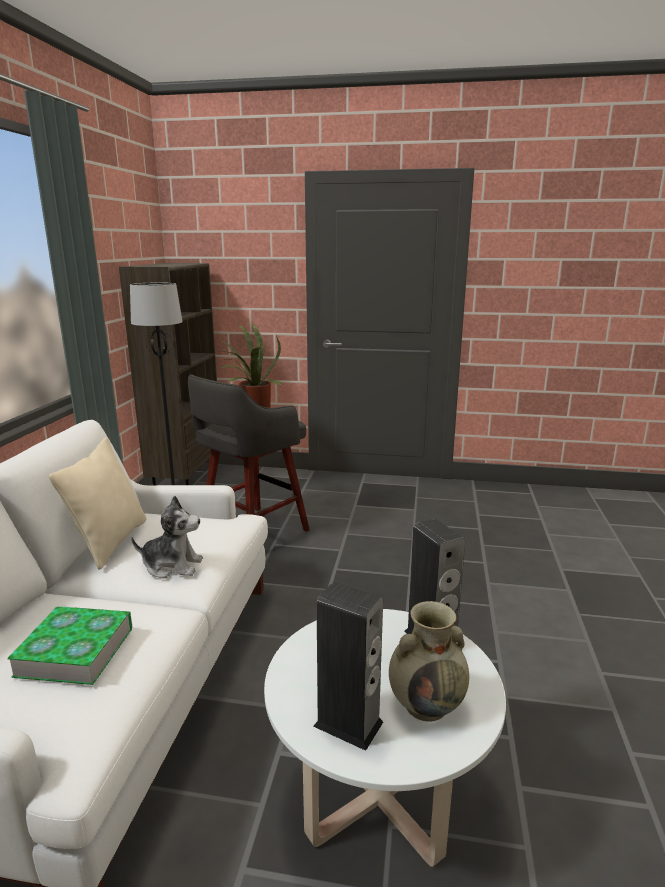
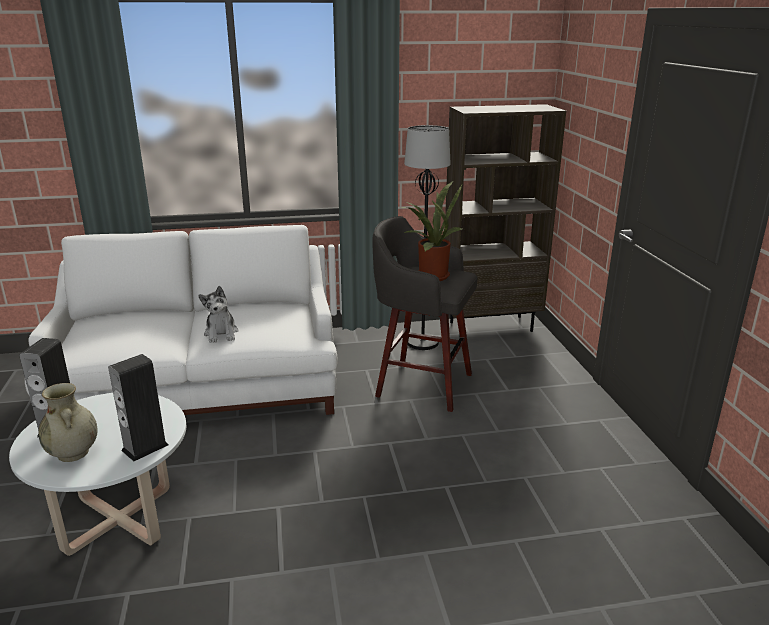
camera: 70 degrees right, 5 degrees up
book [7,606,133,685] -> none
beige pillow [49,437,147,570] -> none

